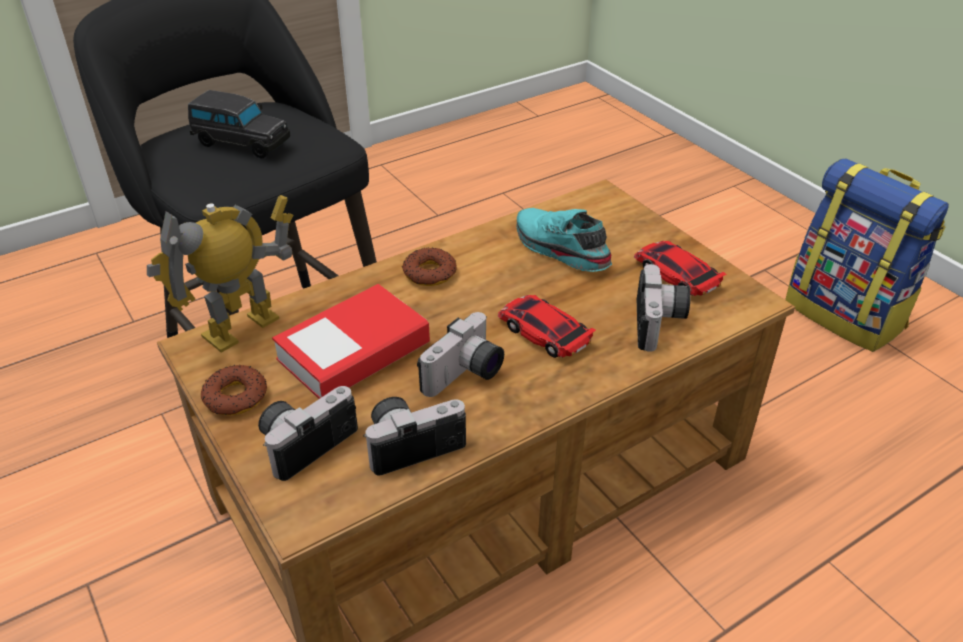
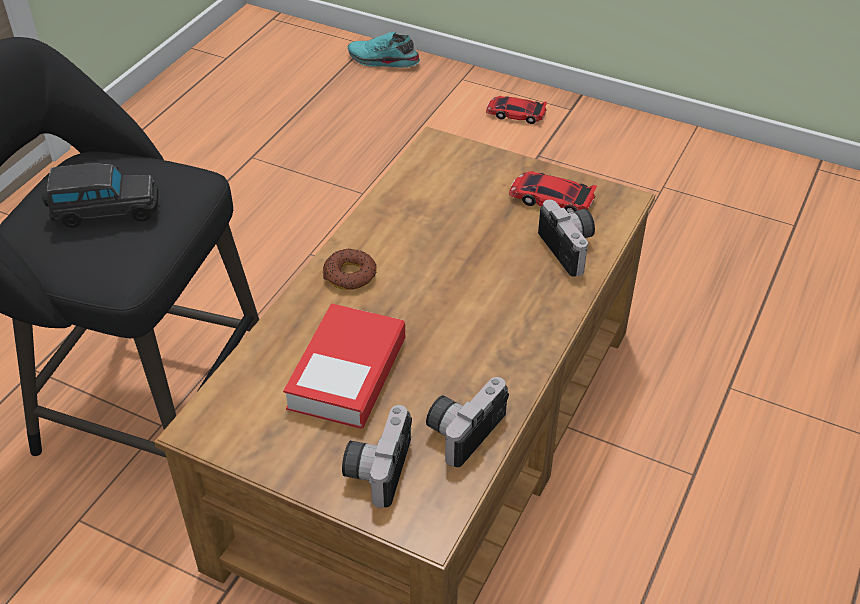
camera: 30 degrees left, 5 degrees up
toy robot [147,195,293,353] -> none
donut [201,365,267,416] -> none
camera [417,312,504,397] -> none
toy car [498,295,596,358] -> toy car moved to [486,96,547,124]
turquoise shoe [517,208,612,272] -> turquoise shoe moved to [347,31,420,68]
backpack [785,158,949,352] -> none

